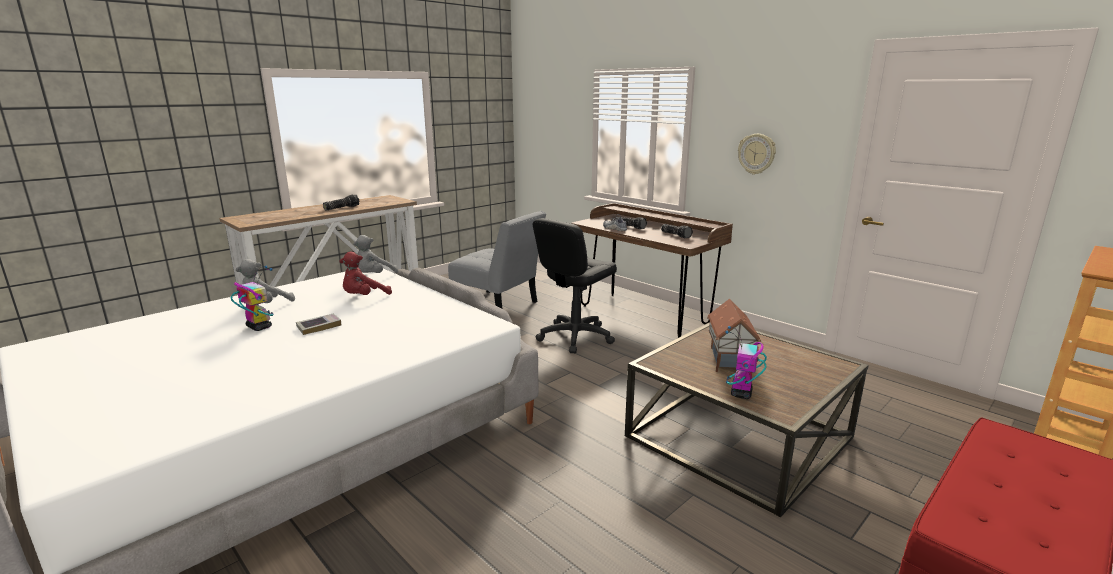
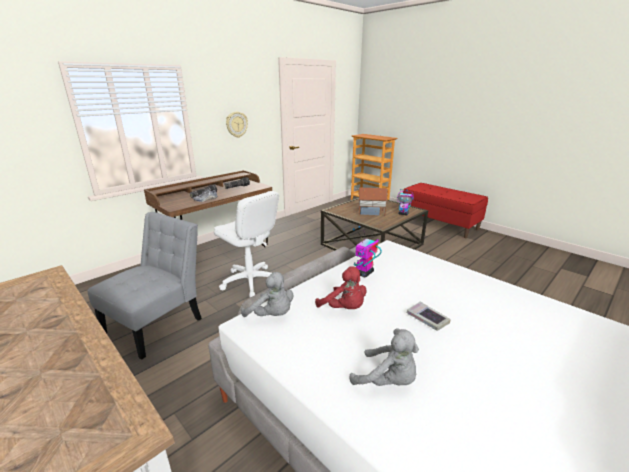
camera: 90 degrees left, 5 degrees up
toy robot [231,265,273,331] -> toy robot moved to [352,226,382,277]
flashlight [323,195,360,211] -> none
black office chair [533,218,617,353] -> white office chair [214,191,279,298]

